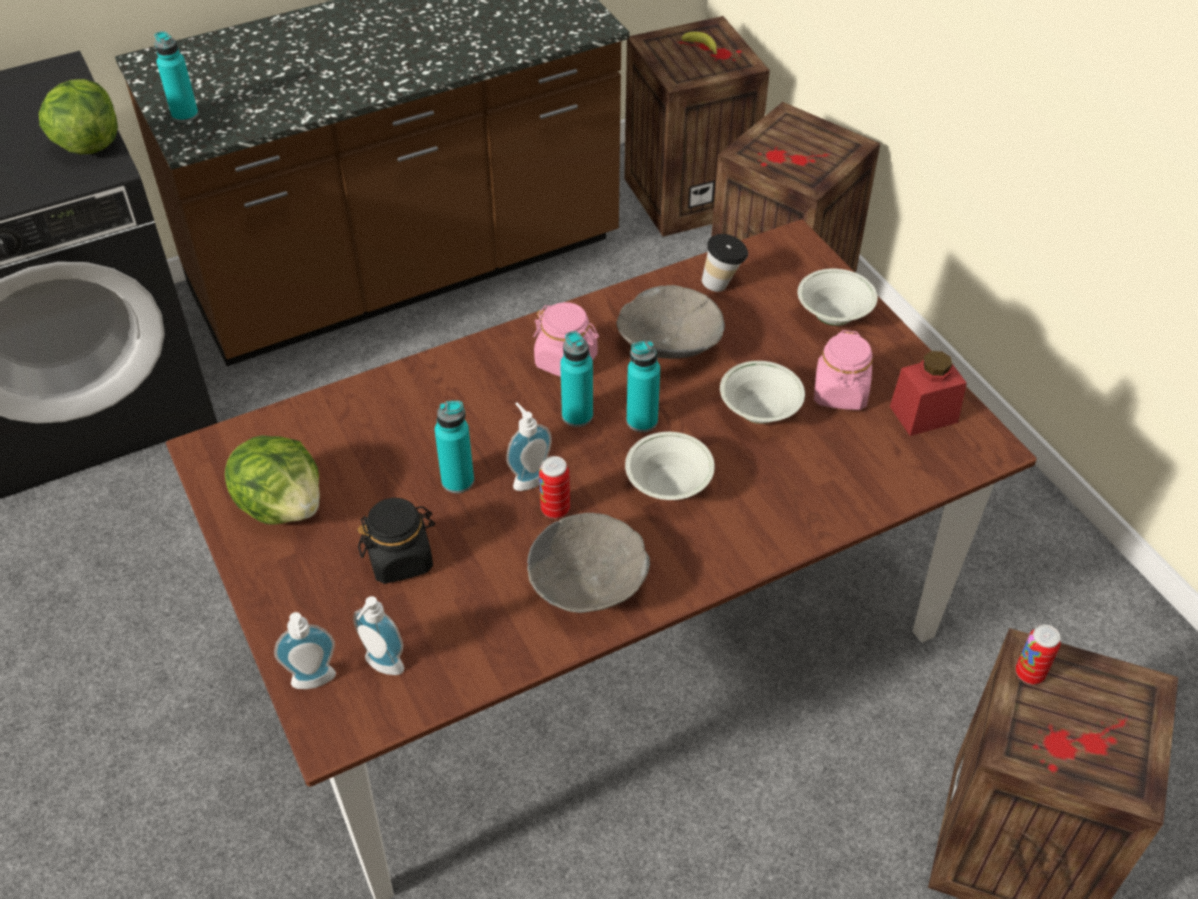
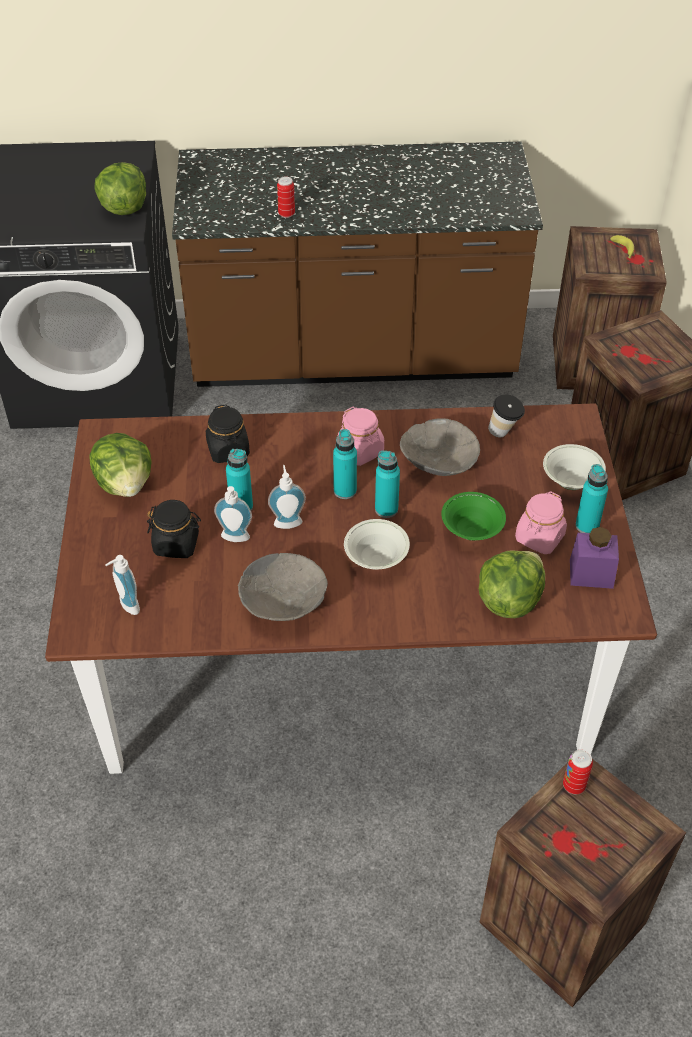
camera: 25 degrees right, 0 degrees up
turquoise bottle [154,31,198,123] -> turquoise bottle moved to [575,464,608,533]
soap dispenser [274,612,336,689] -> soap dispenser moved to [214,486,252,542]
can [539,456,570,519] -> can moved to [277,177,295,218]
white bowl [720,361,805,424] -> green bowl [441,492,506,541]
red jar [890,351,967,436] -> purple jar [570,527,619,589]
none -> black jar [206,404,250,463]
none -> lettuce [479,550,545,618]

